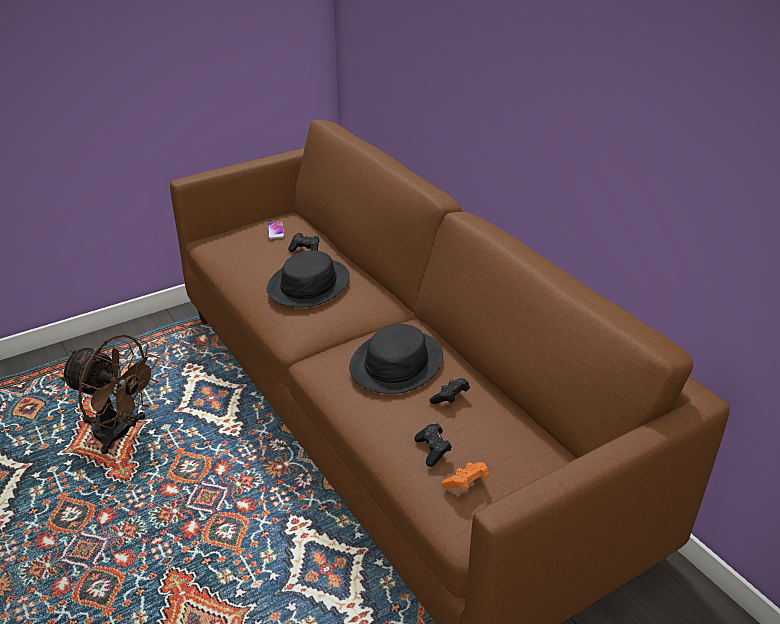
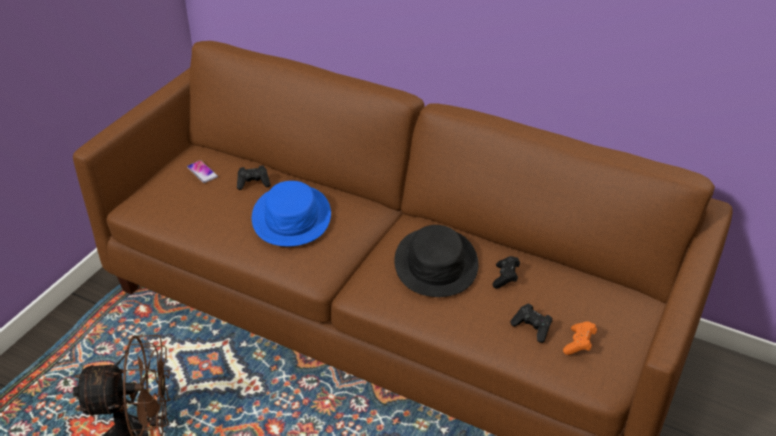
camera: 30 degrees left, 5 degrees up
black hat [267,250,350,308] -> blue hat [252,181,331,247]

